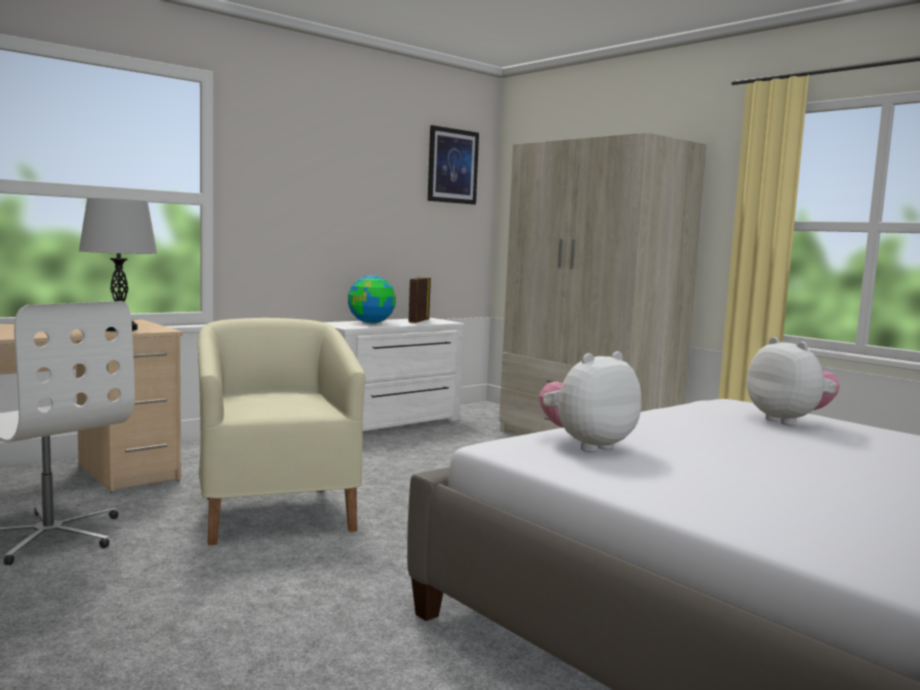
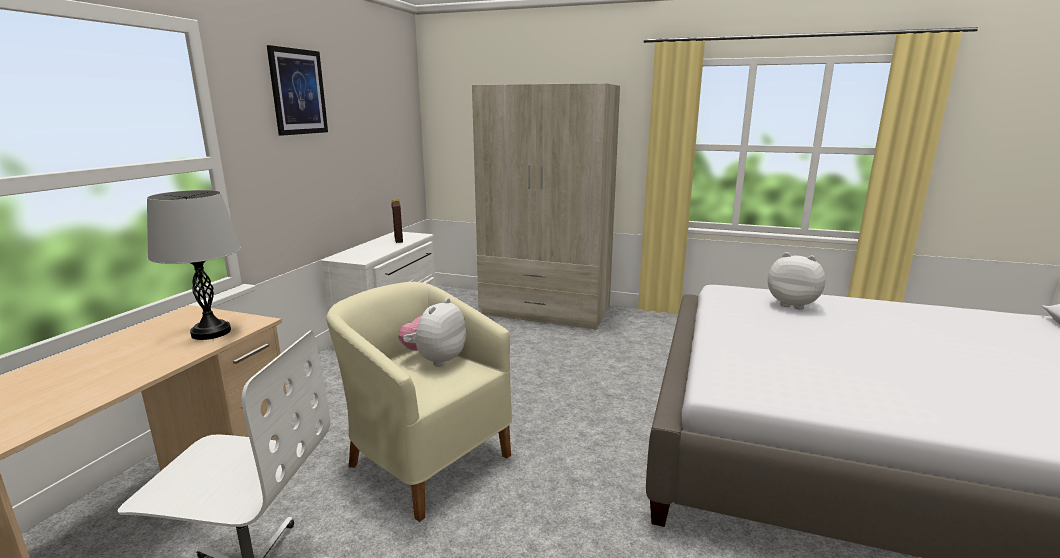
camera: 30 degrees left, 10 degrees up
globe [348,276,396,324] -> none
picture [428,125,479,205] -> picture moved to [267,45,328,136]
plush toy [539,351,641,452] -> plush toy moved to [398,298,466,367]

